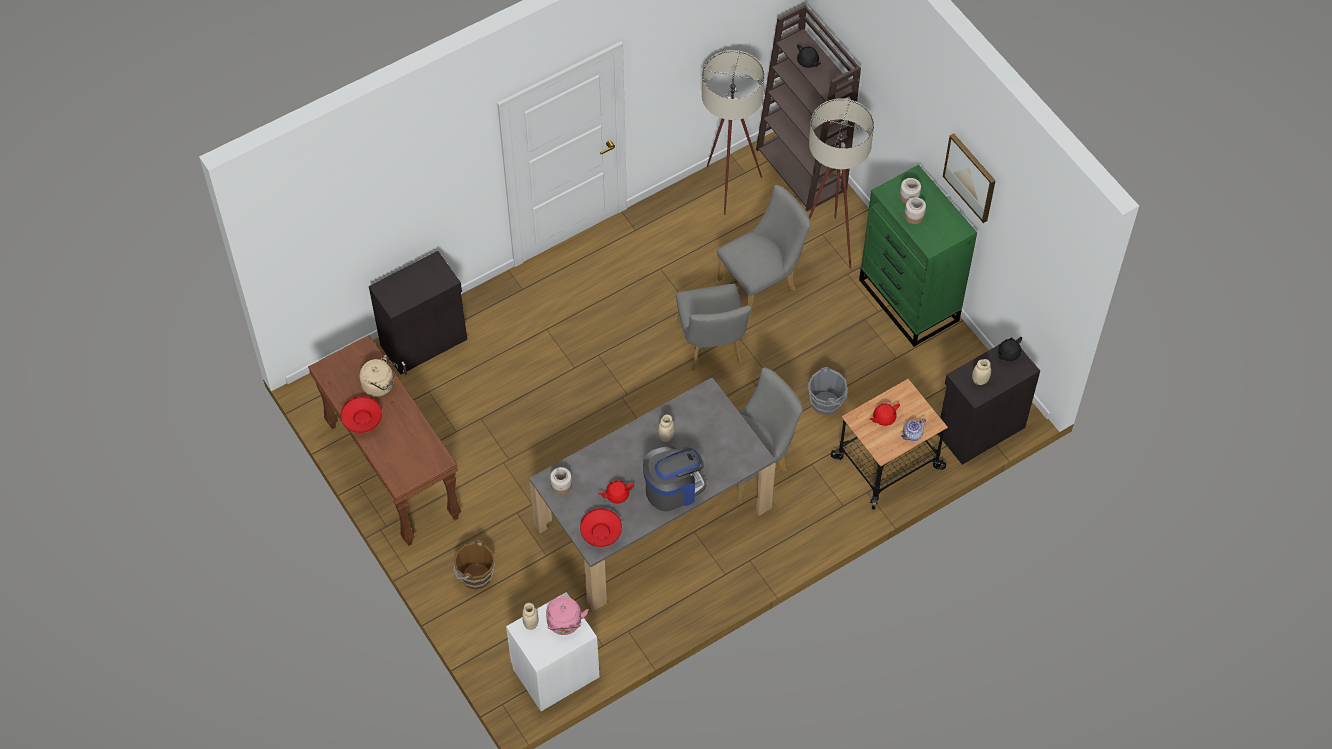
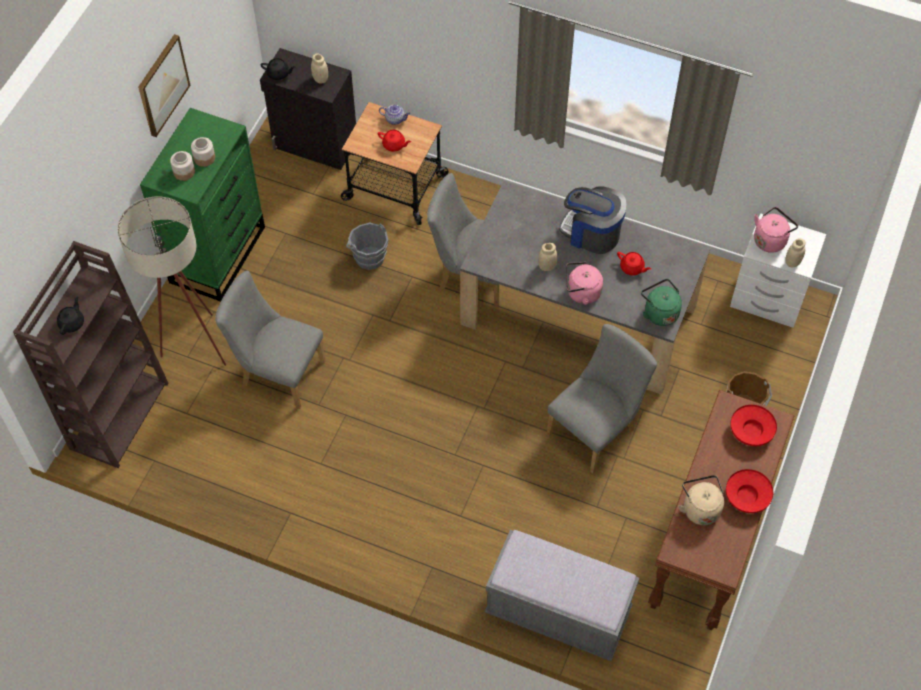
camera: 125 degrees left, 0 degrees up
black cabinet [369,251,467,375] -> grey bench [485,530,639,661]
jar [550,467,572,495] -> green kettle [641,279,682,326]
red bowl [580,508,622,547] -> red bowl moved to [730,405,777,446]
grey chair [676,284,751,371] -> grey chair moved to [547,324,657,474]
beige floor lamp [702,50,765,215] -> none
none -> pink kettle [566,262,603,305]

